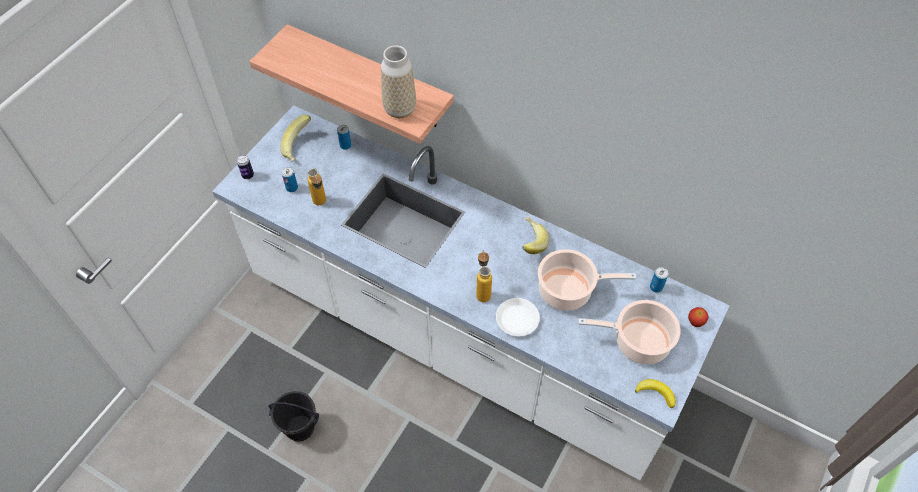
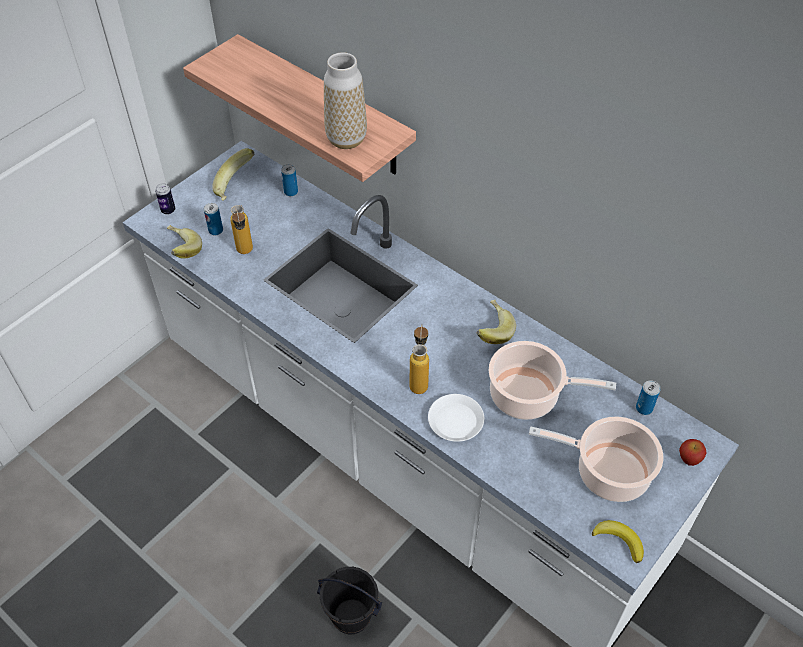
camera: 10 degrees right, 5 degrees down
black bucket [268,391,319,442] -> black bucket moved to [317,567,382,634]
none -> banana [167,225,202,259]

